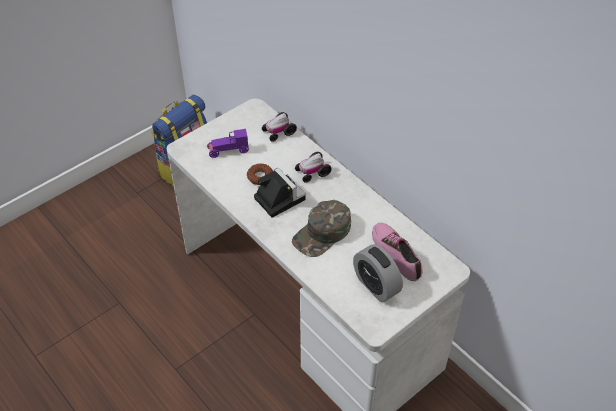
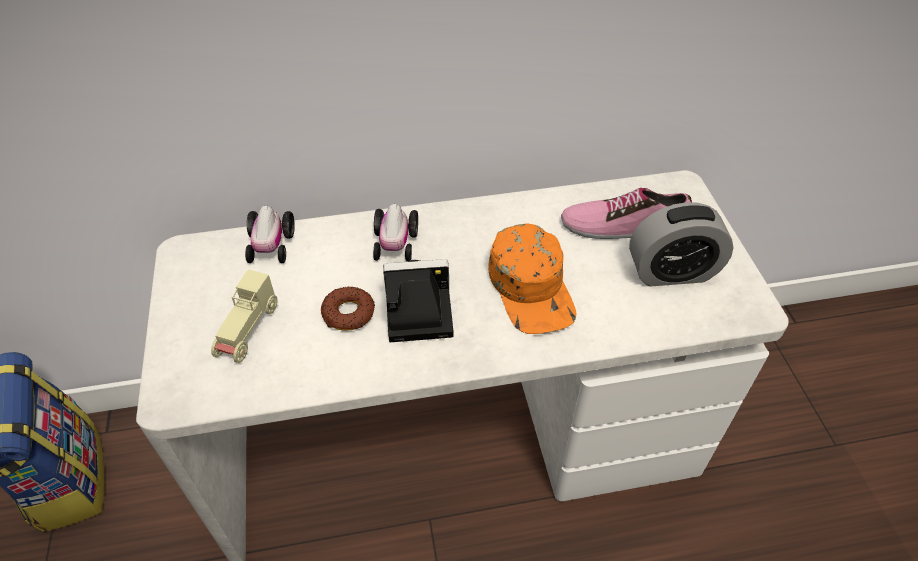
camera: 60 degrees left, 0 degrees up
purple toy car [207,129,249,158] -> beige toy car [211,269,278,363]
green cap [292,200,351,257] -> orange cap [488,223,576,334]

